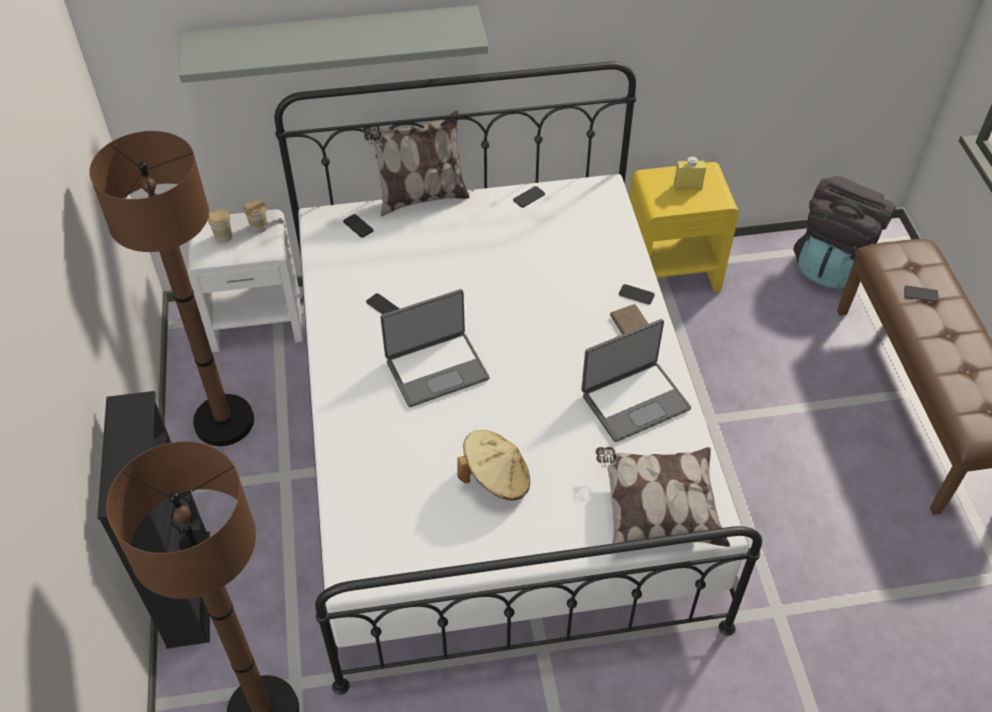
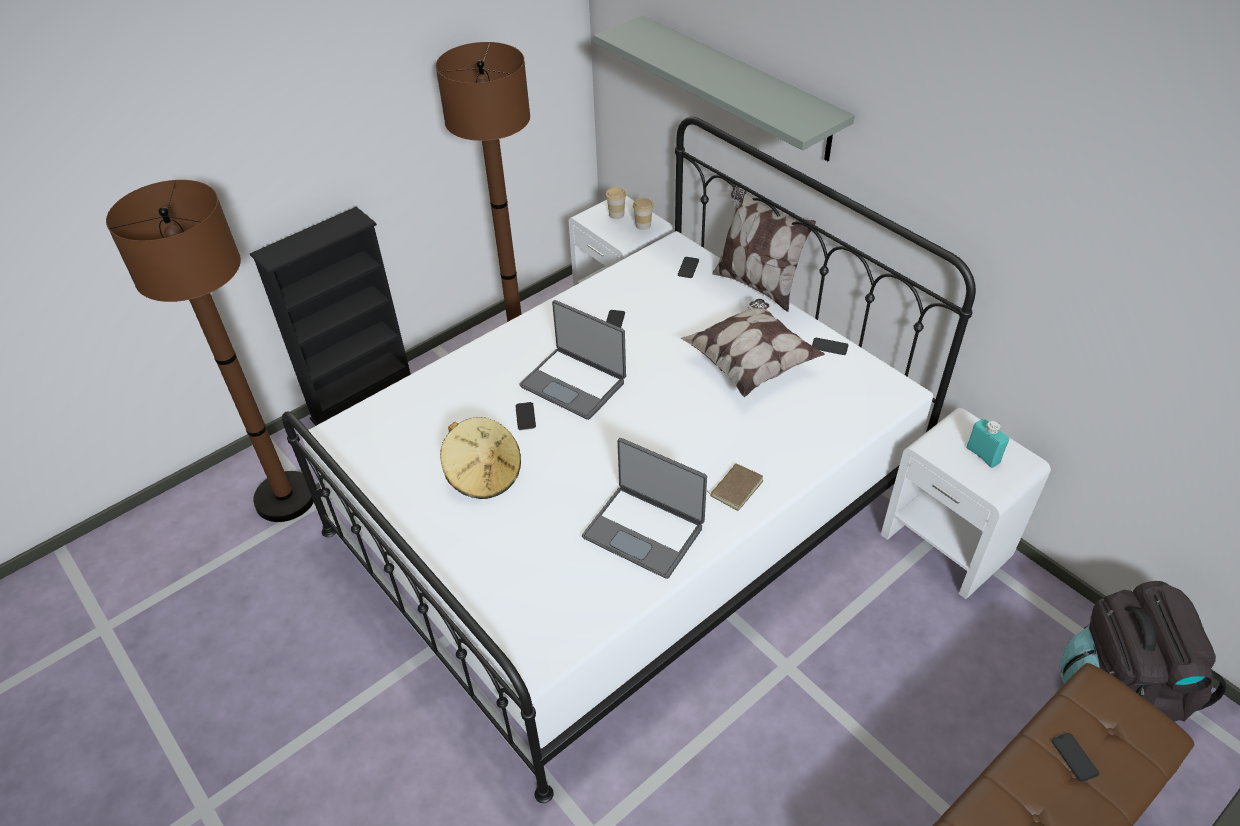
camera: 60 degrees right, 5 degrees down
pillow [596,447,731,547] -> pillow moved to [681,299,825,397]
phone [619,284,655,305] -> phone moved to [515,402,536,430]
yellow nightstand [629,162,739,292] -> white nightstand [881,408,1051,599]
yellow bottle [674,156,706,190] -> turquoise bottle [966,419,1009,468]

